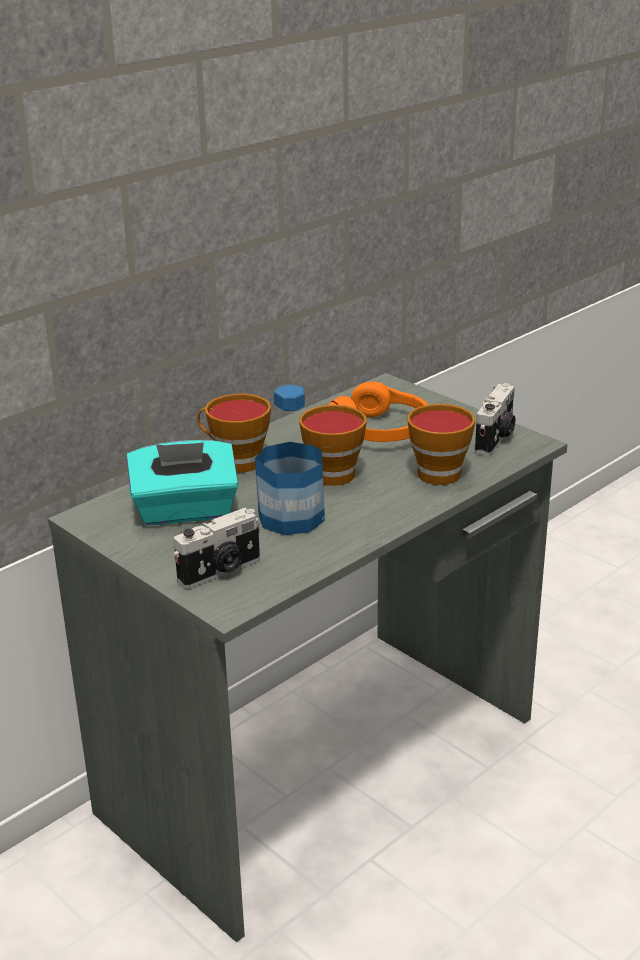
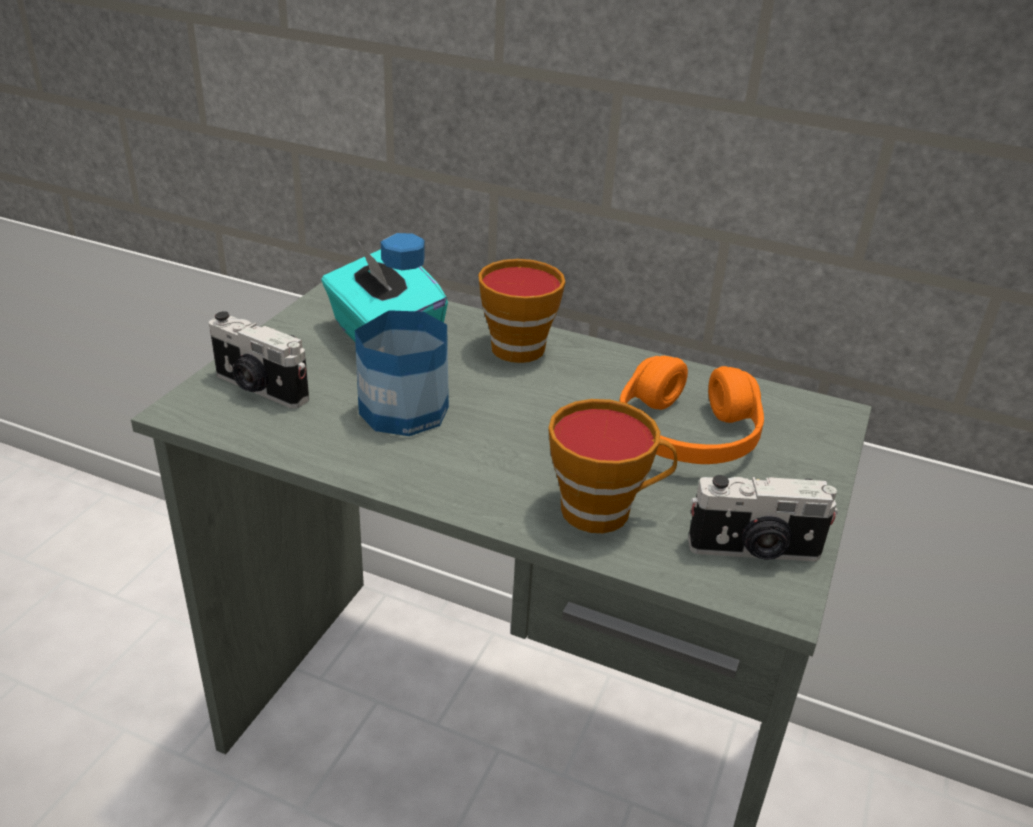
camera: 65 degrees right, 5 degrees up
cup [299,405,367,486] -> none

